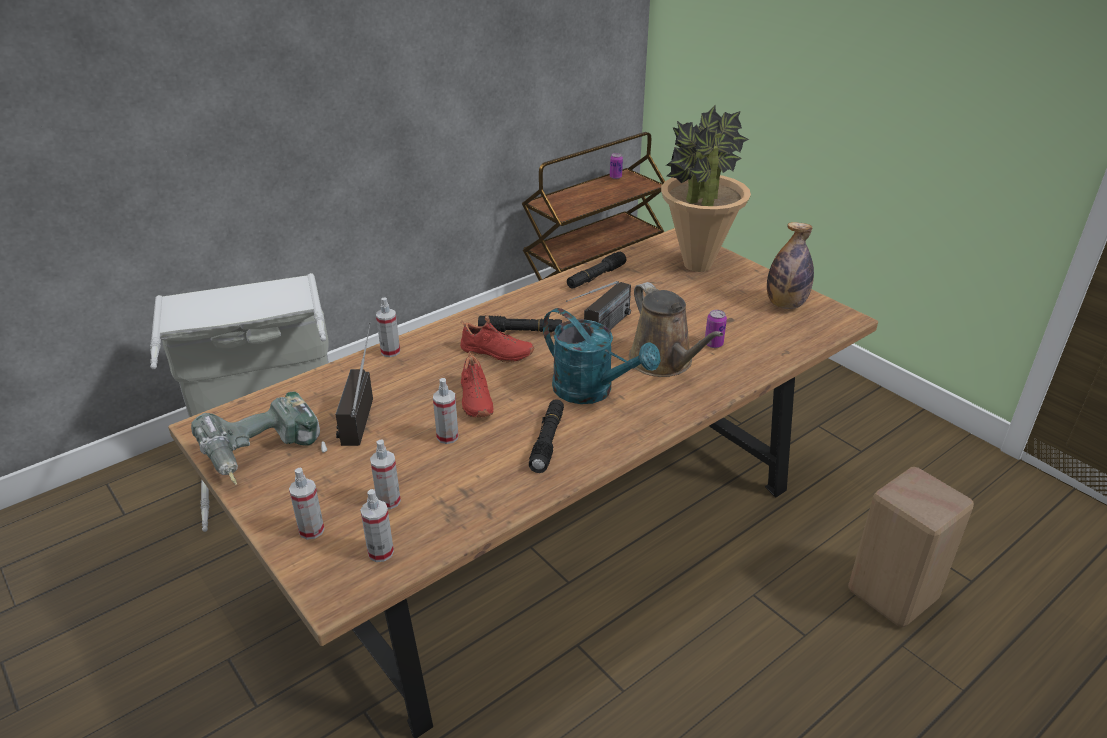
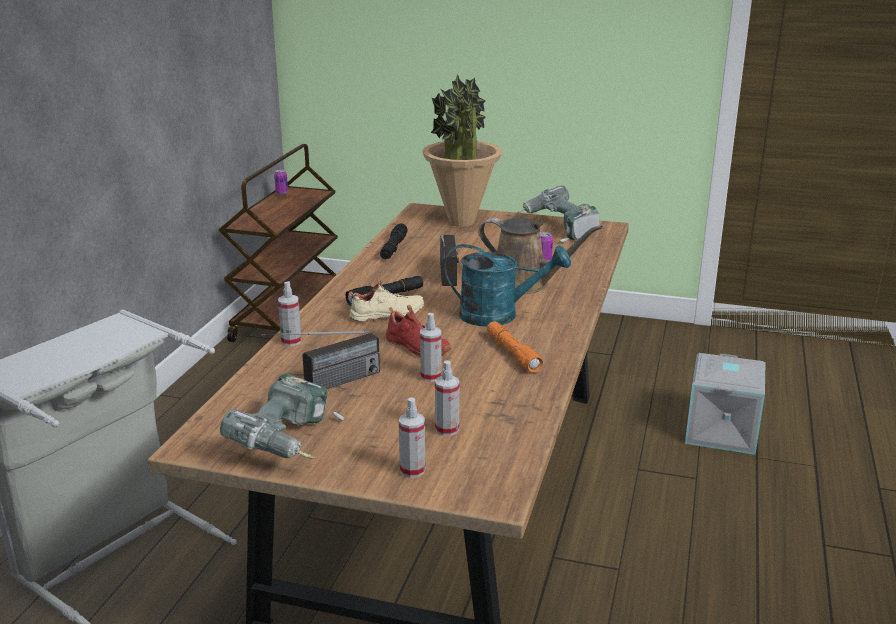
camera: 35 degrees left, 10 degrees down
radio [336,322,373,446] -> radio turned 90 degrees counterclockwise [261,331,380,389]
spray bottle [360,489,394,562] -> none
red shoe [460,316,534,363] -> beige shoe [349,278,424,322]
black flashlight [529,399,564,473] -> orange flashlight [487,321,543,373]
bottle [767,222,814,309] -> power drill [515,185,600,243]
beige stool [848,467,974,628] -> grey storage box [685,353,765,455]

